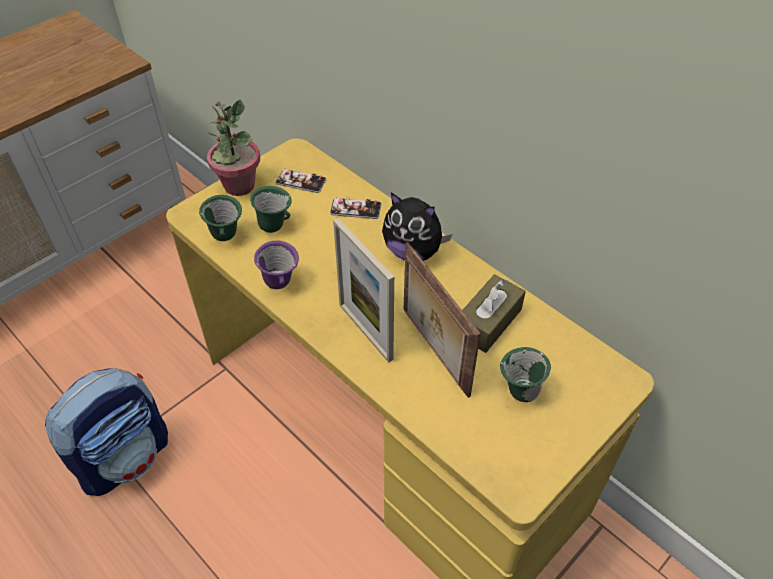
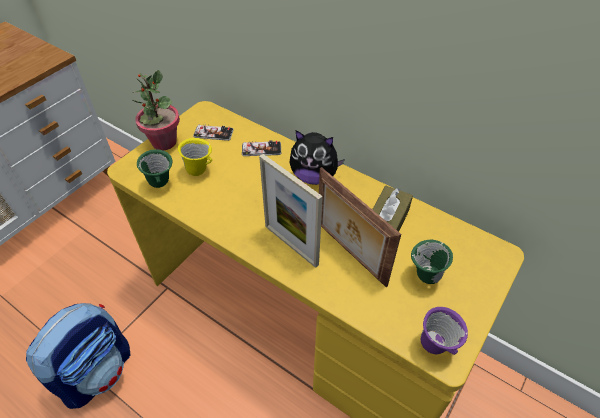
camera: 10 degrees left, 0 degrees up
green mug [250,186,292,233] -> yellow mug [178,138,212,176]
purple mug [254,241,299,289] -> purple mug moved to [421,307,468,355]

